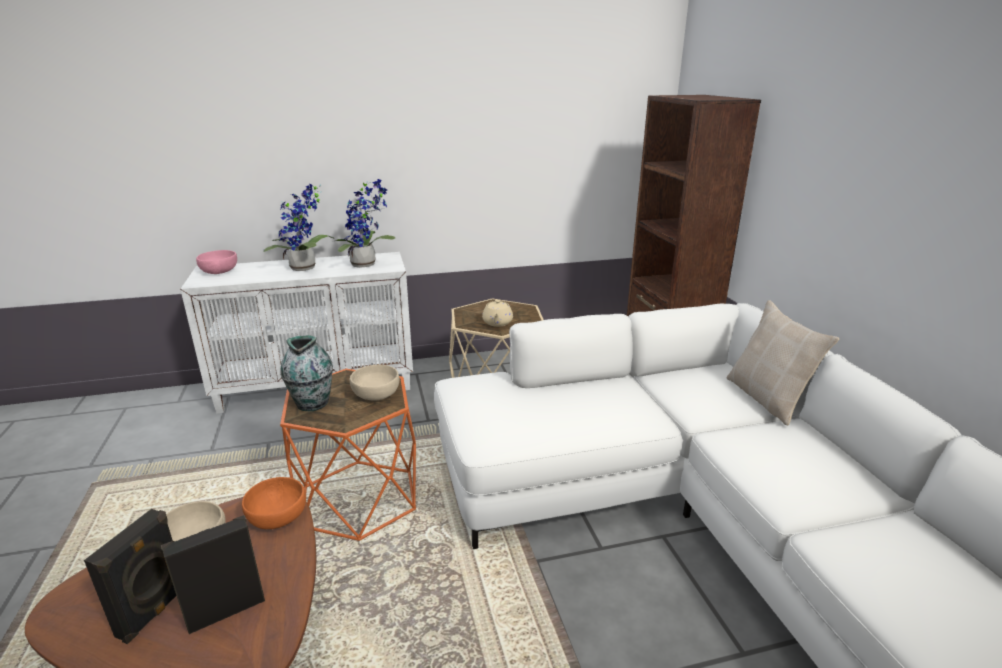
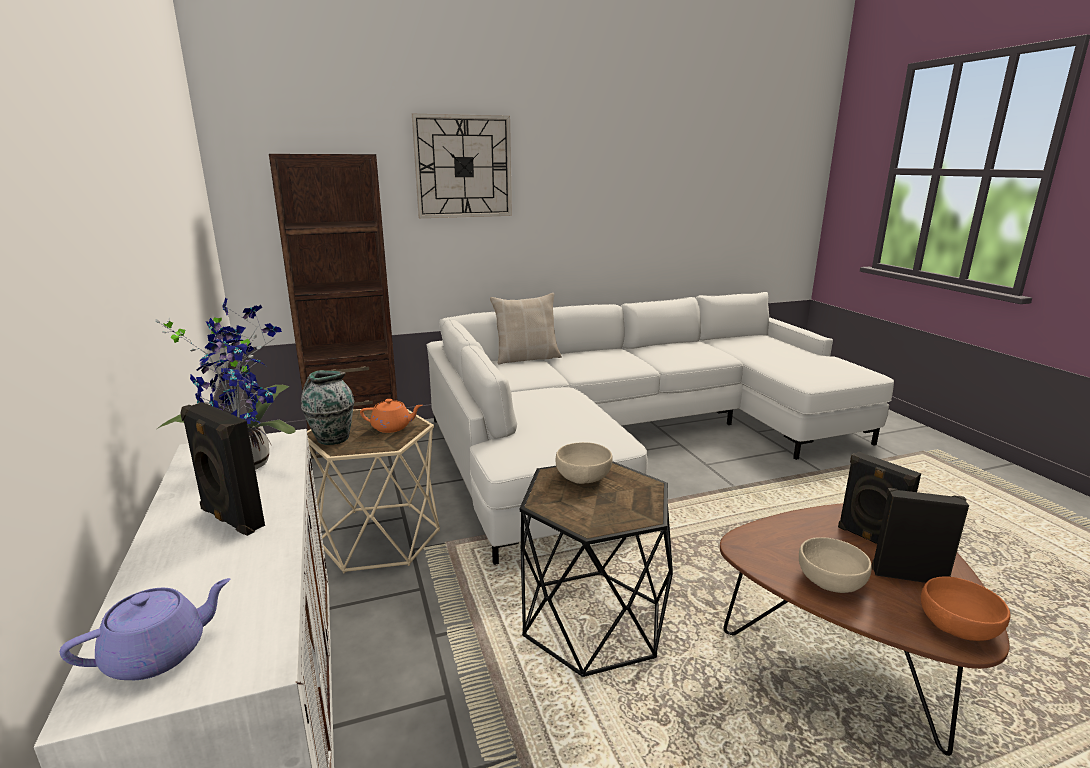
camera: 95 degrees left, 5 degrees down
pink bowl [196,250,237,274] -> purple teapot [60,578,231,680]
orange bowl [242,477,306,529] -> orange bowl moved to [921,576,1011,641]
potted plant [263,184,335,271] -> black speaker [180,402,265,536]
vase [280,335,333,411] -> vase moved to [301,370,354,445]
orange side table [280,369,416,541] -> black side table [520,461,673,677]
beige teapot [482,299,513,327] -> orange teapot [360,399,422,433]
none -> wall clock [412,114,512,218]

